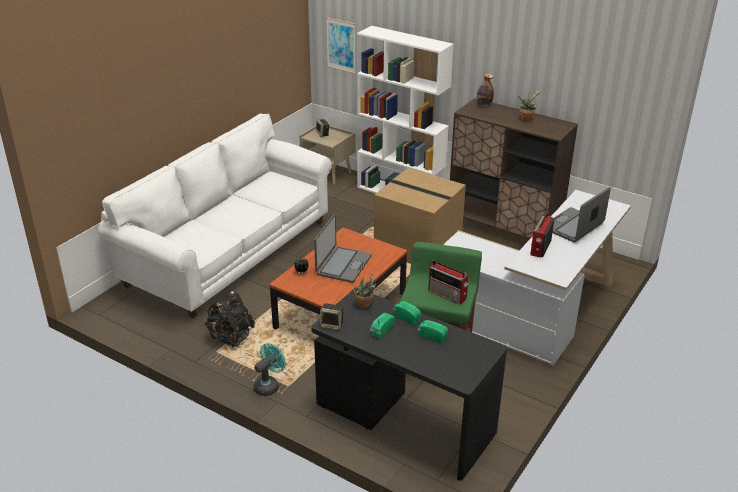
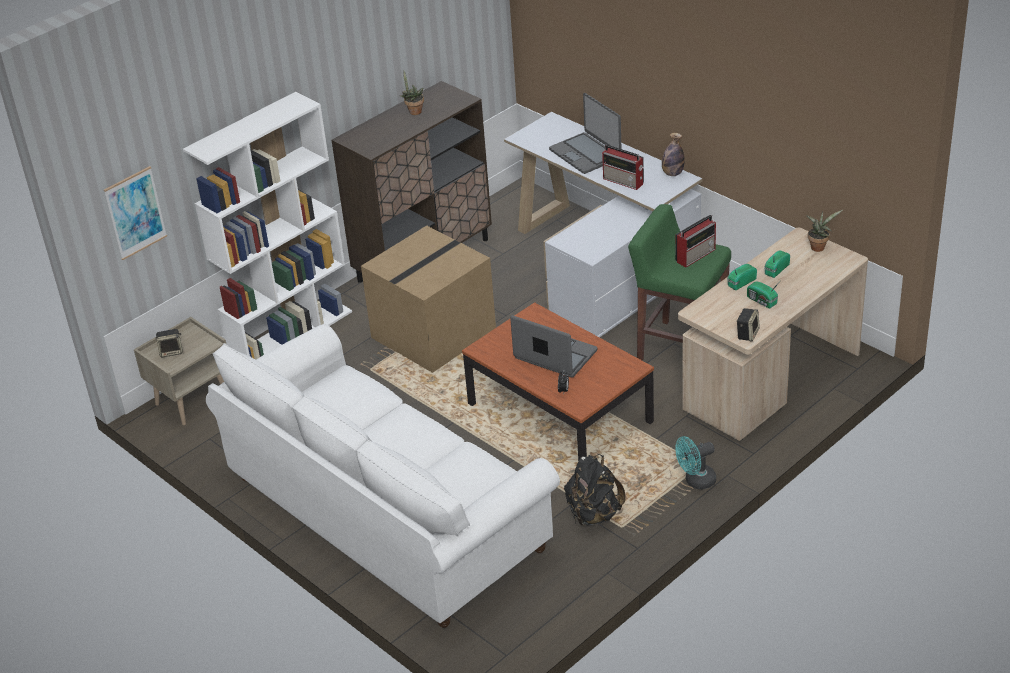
camera: 75 degrees left, 5 degrees up
turquoise fan [253,343,286,396] -> turquoise fan turned 75 degrees counterclockwise [675,436,716,489]
black desk [311,289,507,481] -> beige desk [678,228,868,441]
potted plant [354,274,376,308] -> potted plant moved to [806,210,843,252]
bottle [477,73,494,107] -> bottle moved to [662,133,685,176]

